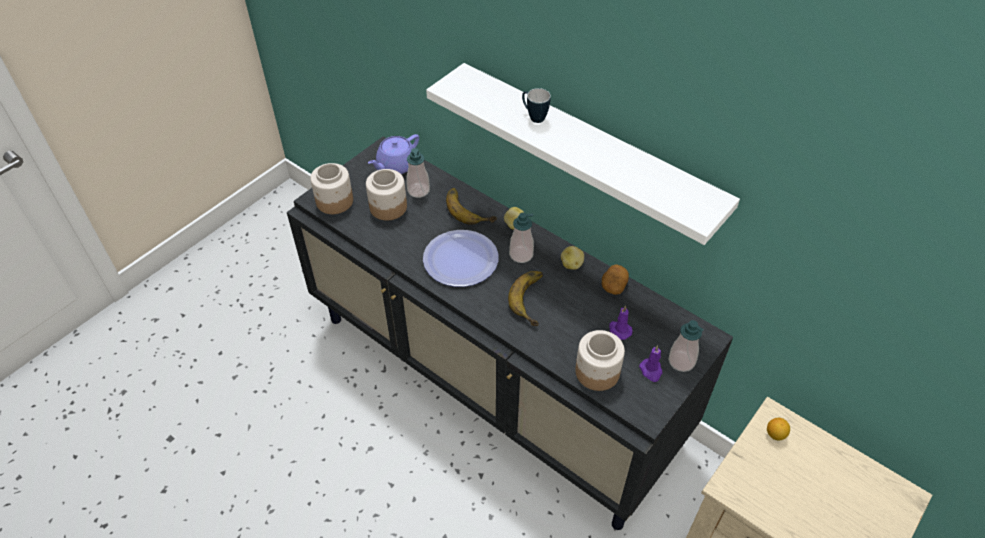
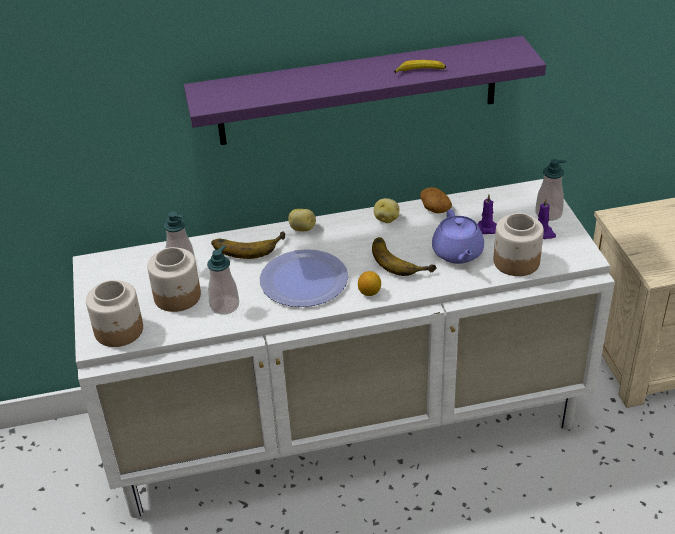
camera: 50 degrees left, 10 degrees down
black cabinet [287,136,733,530] -> white cabinet [73,179,615,518]
purple teapot [368,134,419,174] -> purple teapot moved to [432,209,484,264]
white shelf [426,63,740,245] -> purple shelf [184,36,546,145]
soap dispenser [509,212,534,263] -> soap dispenser moved to [207,245,239,315]
mug [522,88,551,123] -> none
lemon [767,418,790,440] -> lemon moved to [358,271,381,296]
none -> banana [394,60,446,73]

